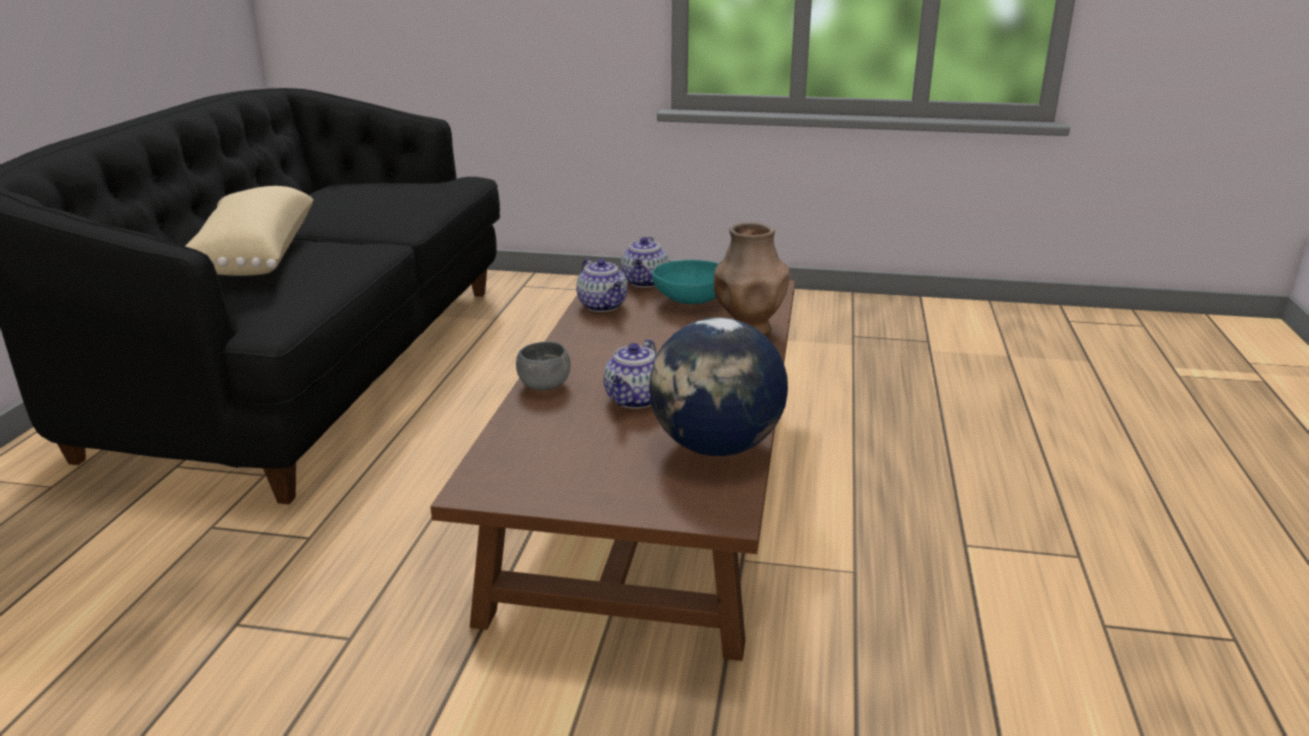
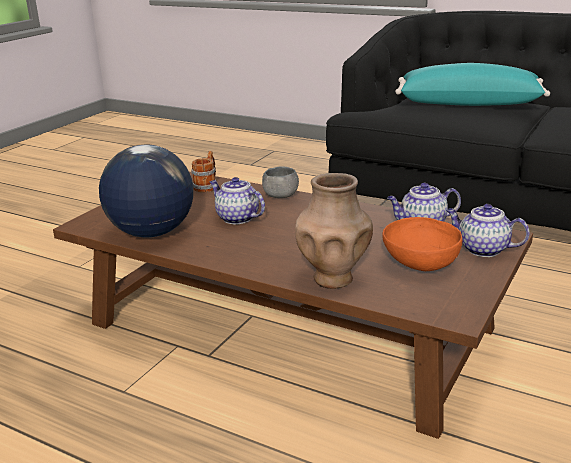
camera: 110 degrees right, 0 degrees up
beige pillow [186,186,314,276] -> turquoise pillow [395,63,550,106]
turquoise bowl [652,260,719,304] -> orange bowl [382,217,462,271]
none -> mug [191,151,216,192]

